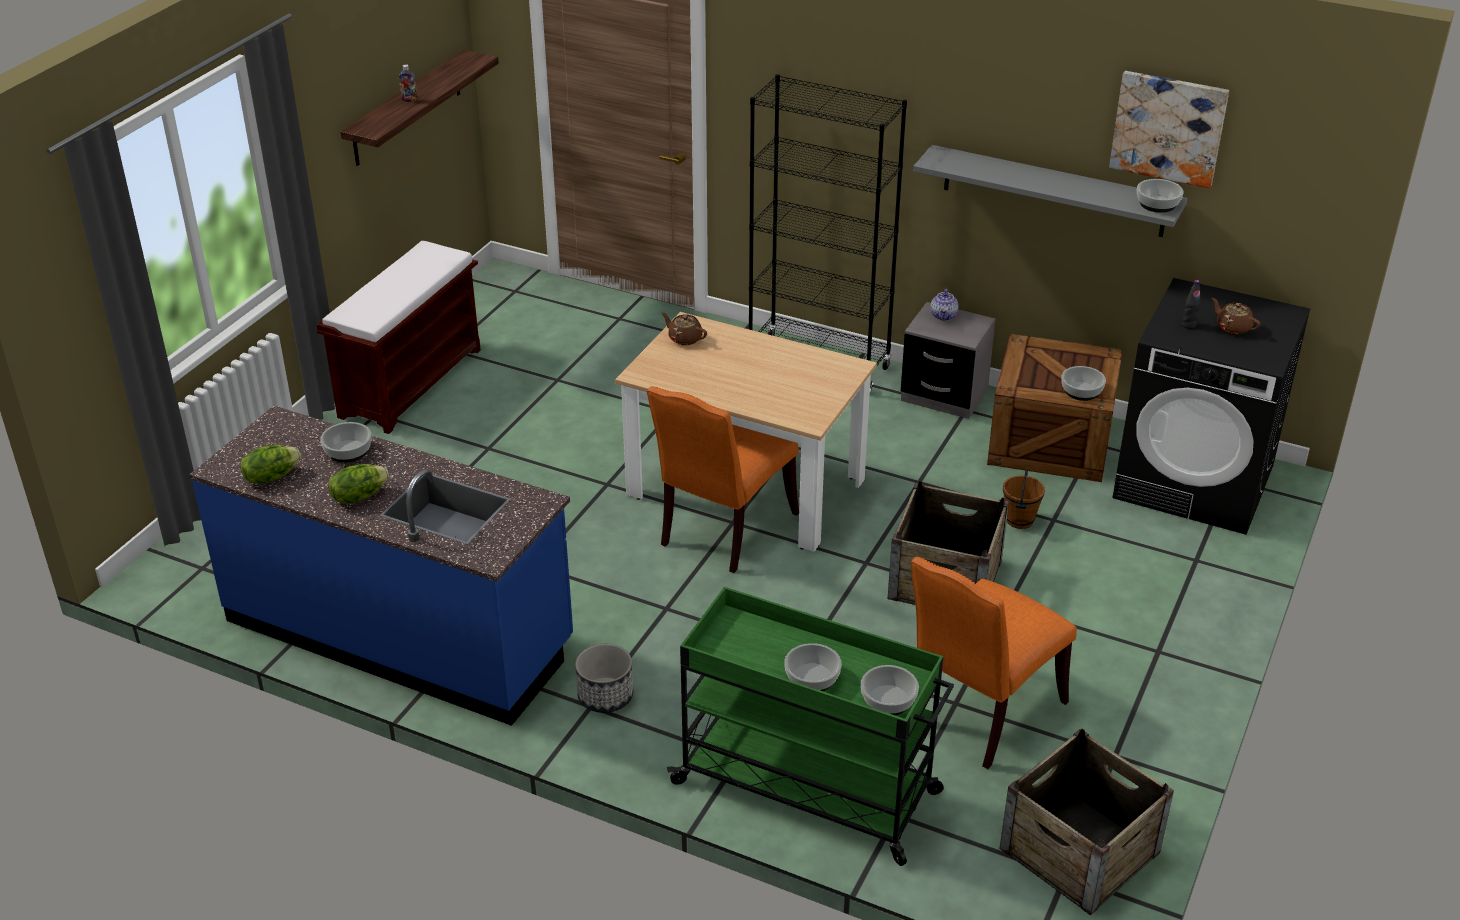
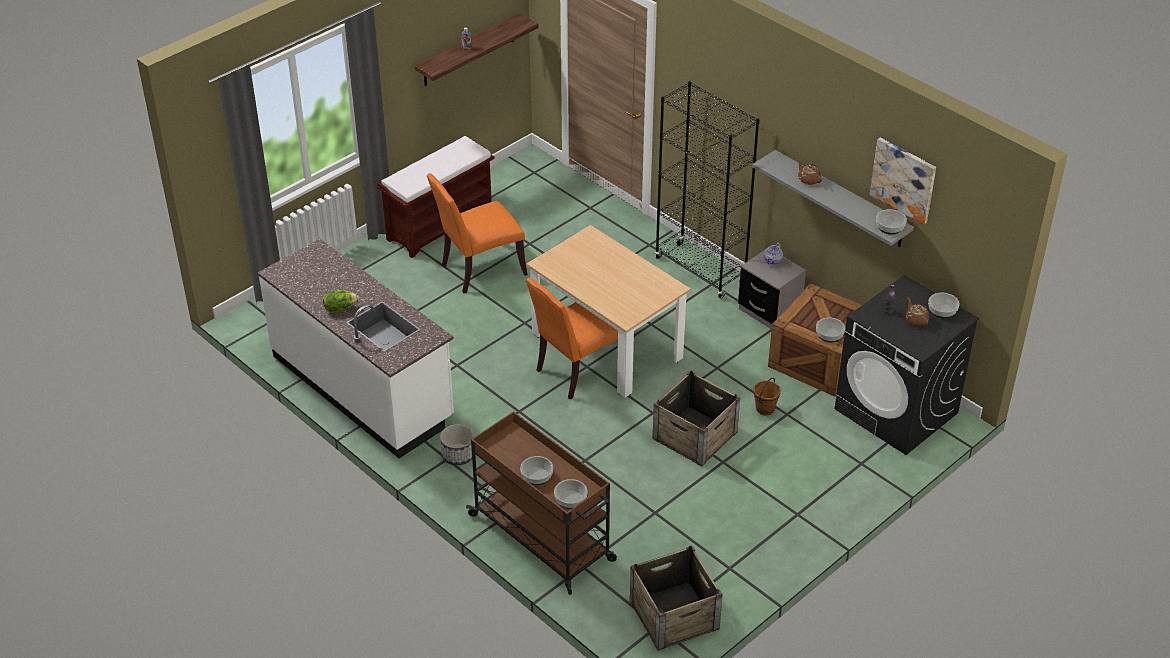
camera: 20 degrees right, 5 degrees up
blue counter [189,406,573,726] -> white counter [258,239,454,458]
lettuce [241,445,301,484] -> none
bowl [320,422,372,463] -> bowl moved to [928,293,960,318]
brown teapot [661,312,707,345] -> brown teapot moved to [797,159,822,185]
green cart [667,587,954,866] -> brown cart [466,411,617,595]
orange chair [911,557,1077,769] -> orange chair moved to [427,173,528,293]

